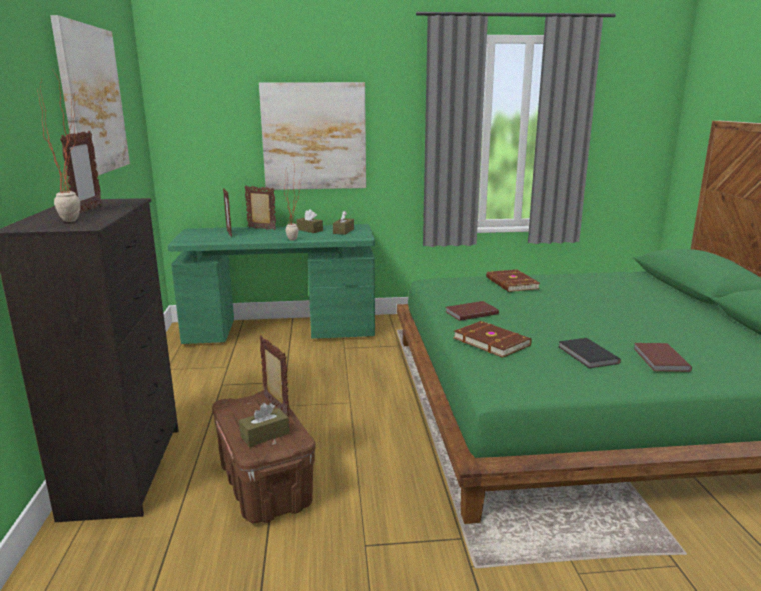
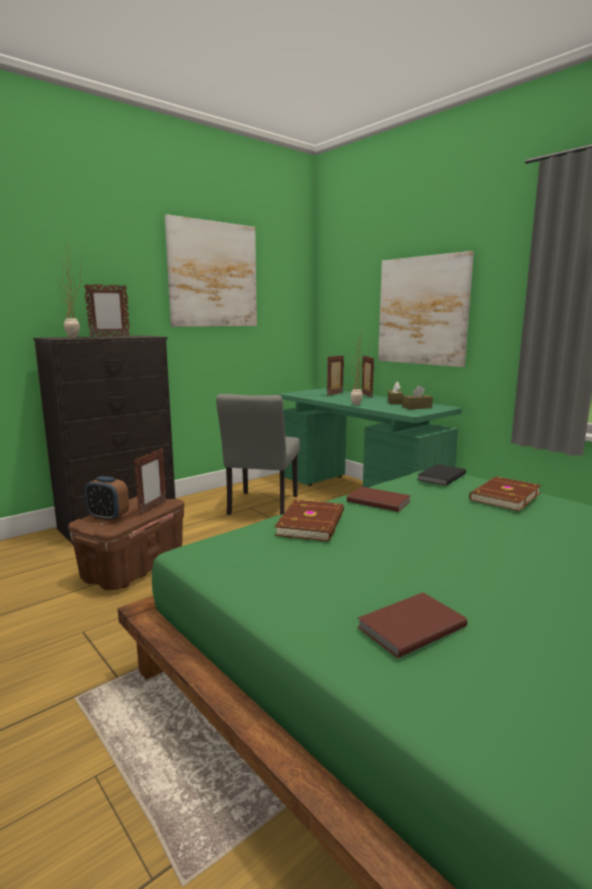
camera: 55 degrees right, 5 degrees down
brown tissue box [239,403,289,447] -> alarm clock [84,476,129,521]
black book [559,338,621,368] -> black book moved to [417,464,466,486]
none -> grey chair [216,394,300,515]

